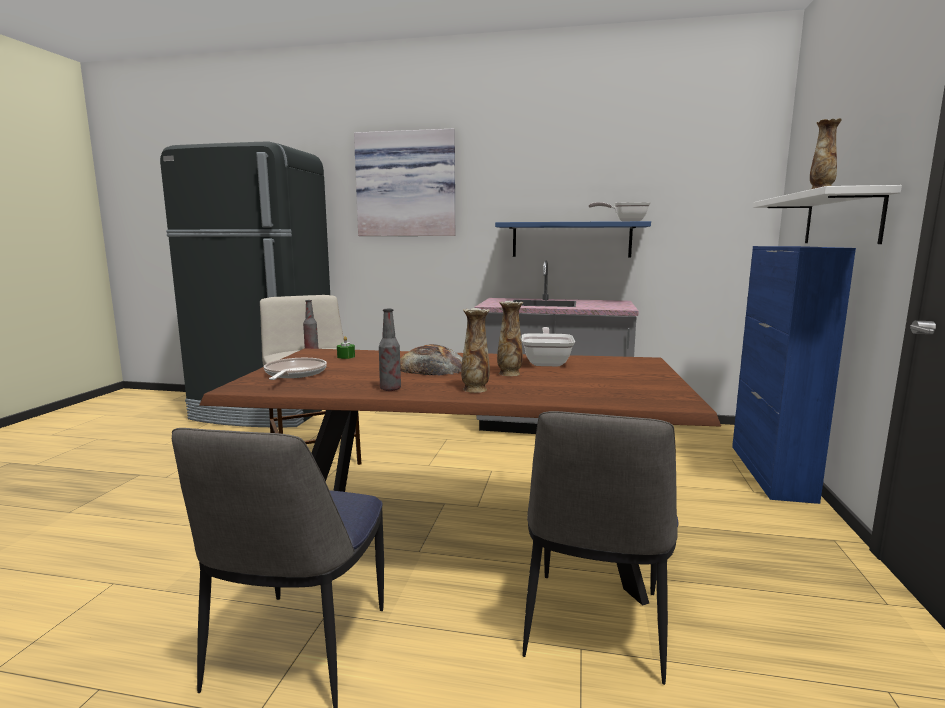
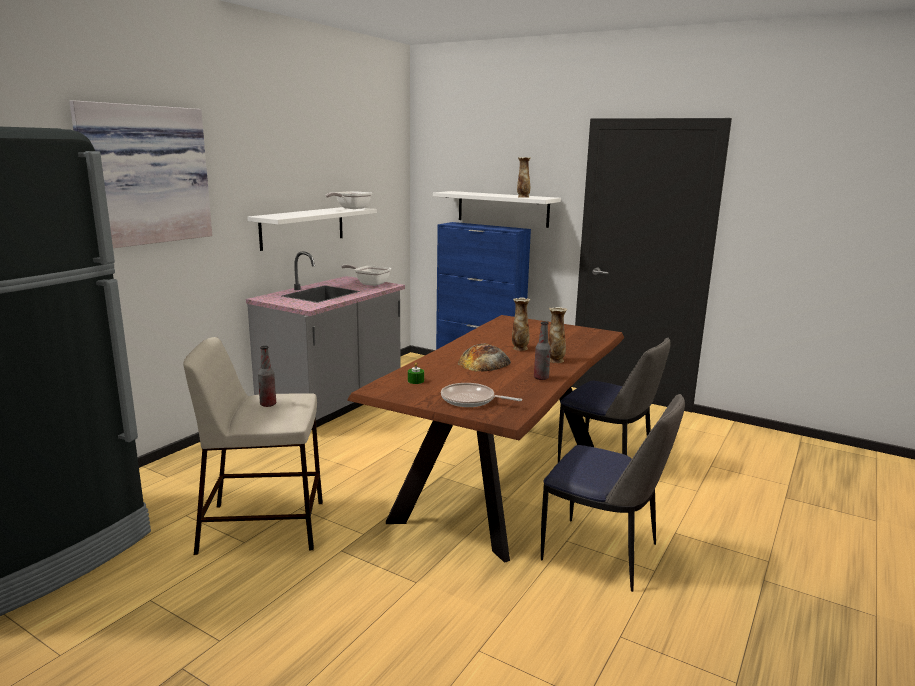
camera: 70 degrees left, 5 degrees up
blue shelf [495,221,651,257] -> white shelf [247,207,377,251]
frying pan [522,327,575,366] -> frying pan moved to [341,264,391,286]

